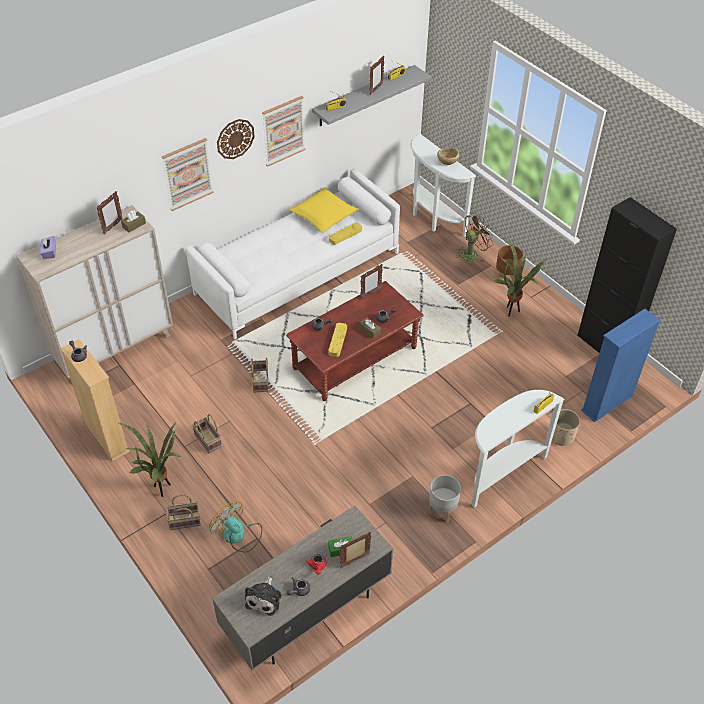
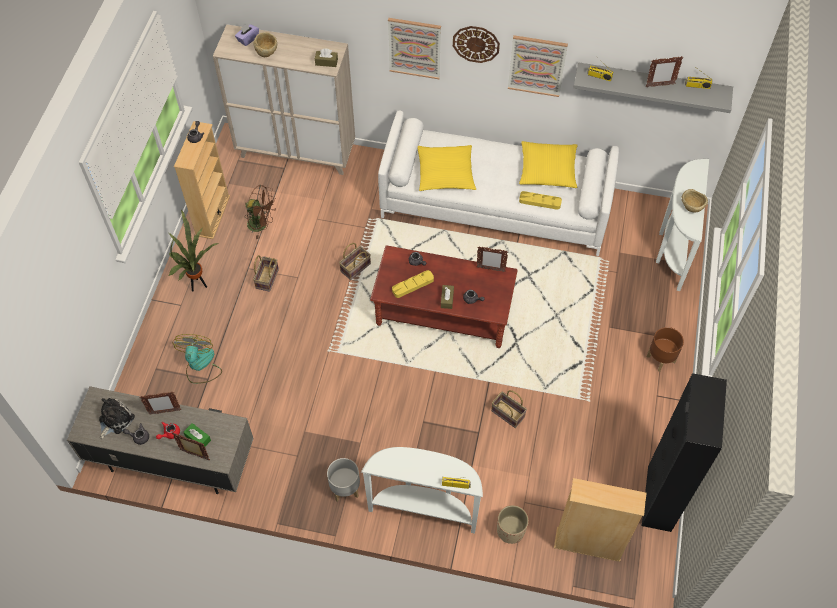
camera: 50 degrees right, 10 degrees up
picture frame [96,191,123,234] -> picture frame moved to [140,392,181,415]
basket [166,494,201,530] -> basket moved to [491,390,527,428]
plush toy [245,576,282,616] -> plush toy turned 150 degrees clockwise [99,398,135,439]
brown fan [455,213,494,262] -> brown fan moved to [244,185,276,239]
potted plant [494,238,548,317] -> none
blue bookcase [581,309,660,422] -> beige bookcase [554,478,646,562]
none -> beige bowl [253,32,277,57]
none -> yellow pillow [417,145,476,191]

